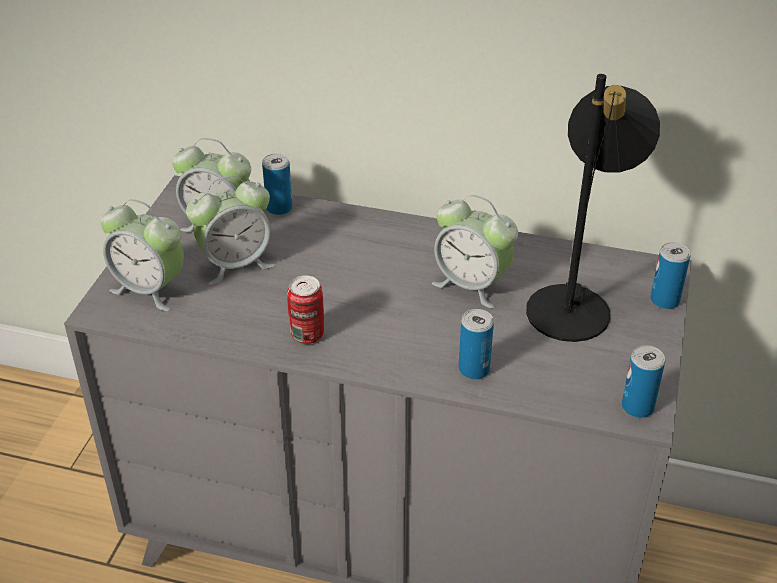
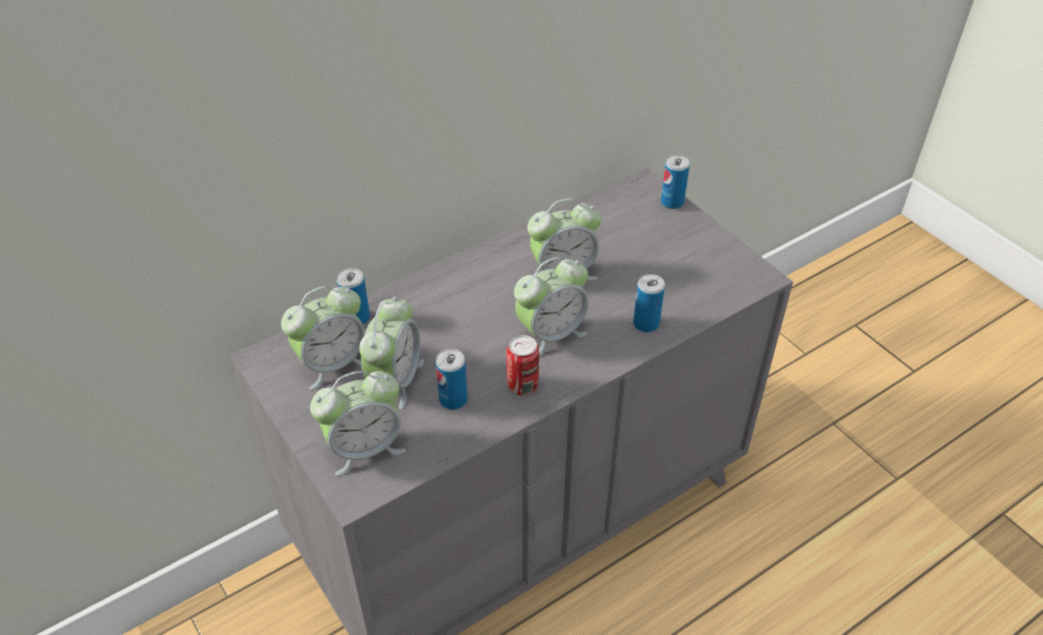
camera: 50 degrees left, 5 degrees up
black table lamp [526,74,660,342] -> none
can [622,345,665,418] -> can moved to [436,349,467,410]
none -> alarm clock [514,257,589,356]

